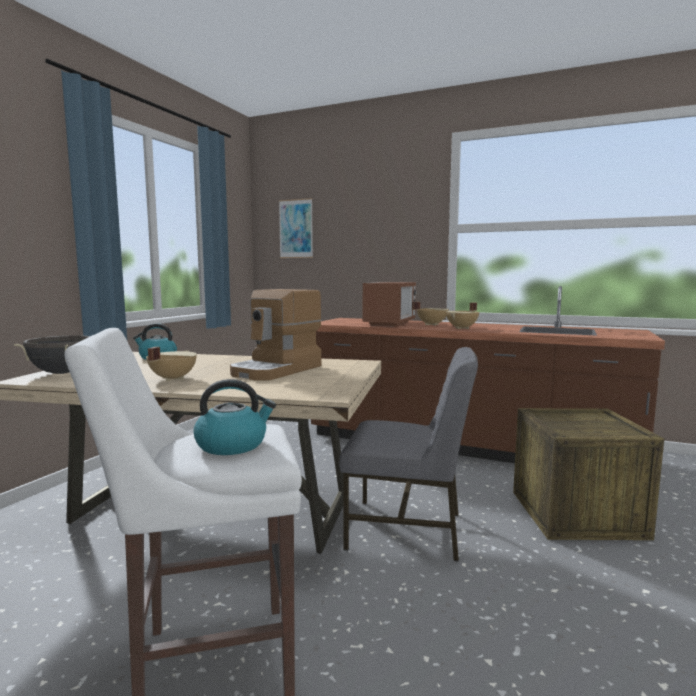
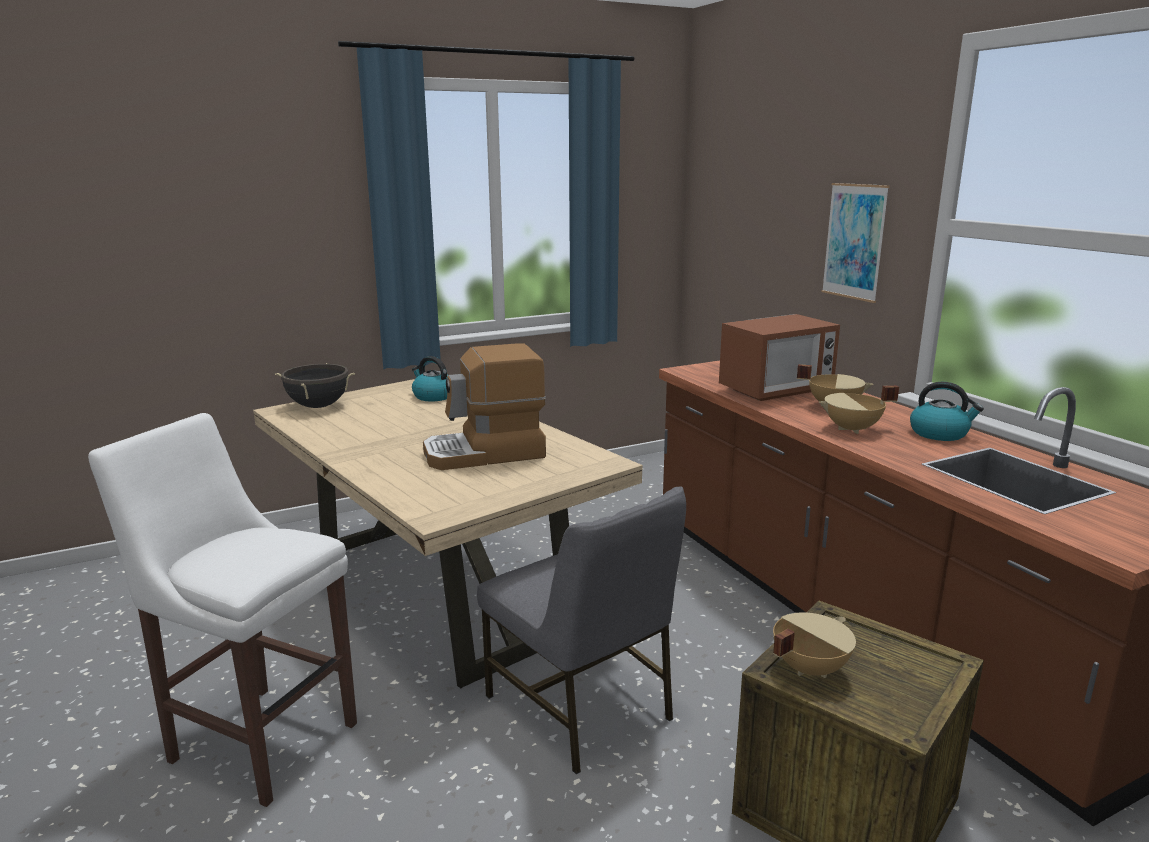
camera: 40 degrees right, 10 degrees up
beige cooking pot [146,347,197,381] -> beige cooking pot moved to [773,612,856,678]
kettle [194,379,276,455] -> kettle moved to [910,382,984,441]
picture [279,198,313,258] -> picture moved to [821,183,890,303]

